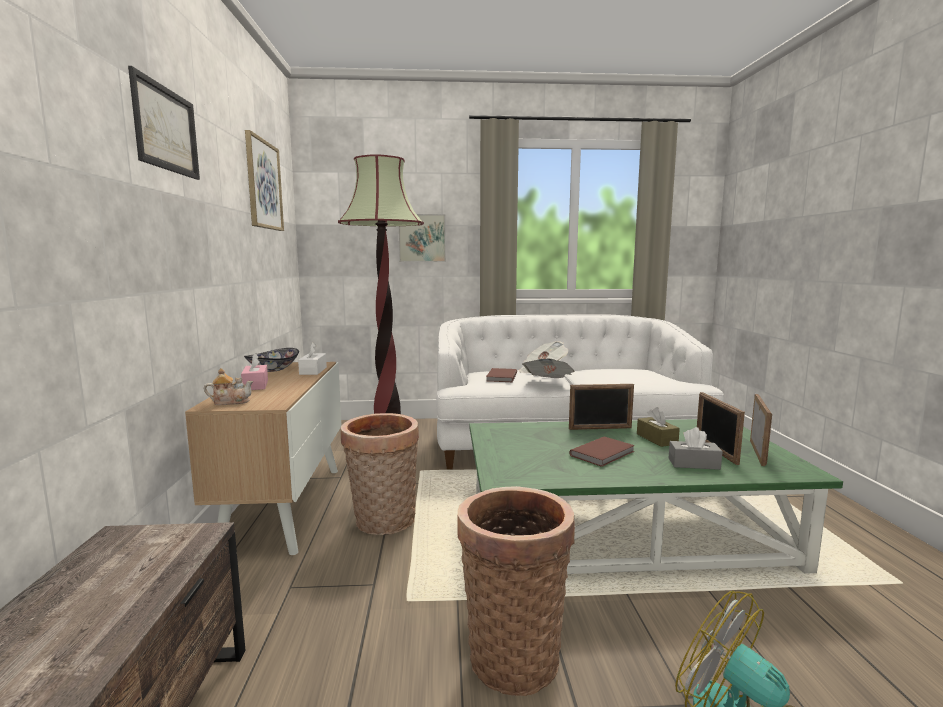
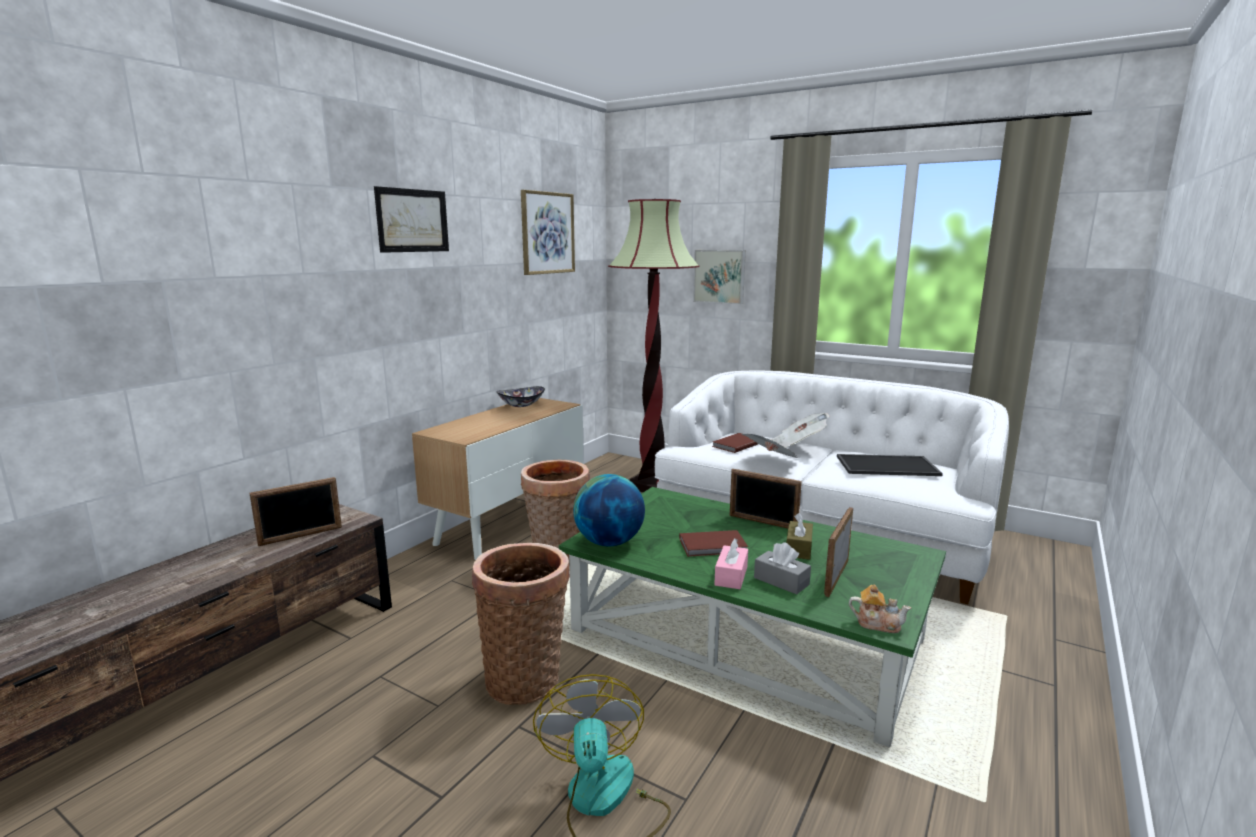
camera: 35 degrees right, 5 degrees up
teapot [204,368,253,405] -> teapot moved to [849,584,911,633]
pink tissue box [241,353,268,390] -> pink tissue box moved to [714,538,748,589]
white tissue box [298,342,327,375] -> none
picture frame [750,394,772,466] -> picture frame moved to [249,477,342,546]
none -> globe [573,474,645,546]
none -> tray [837,454,943,476]

